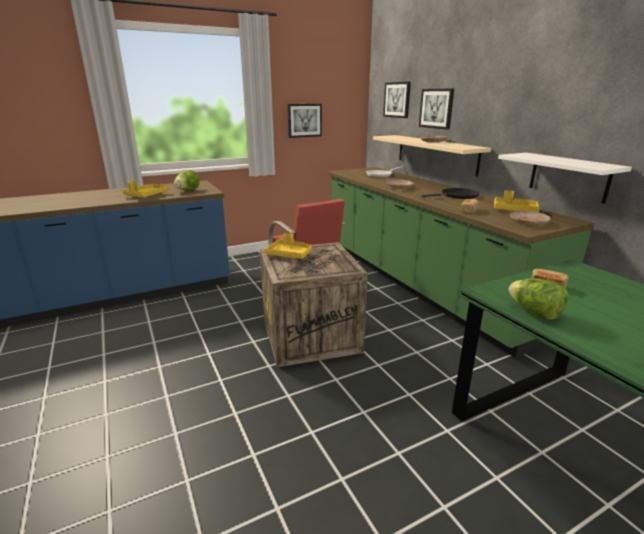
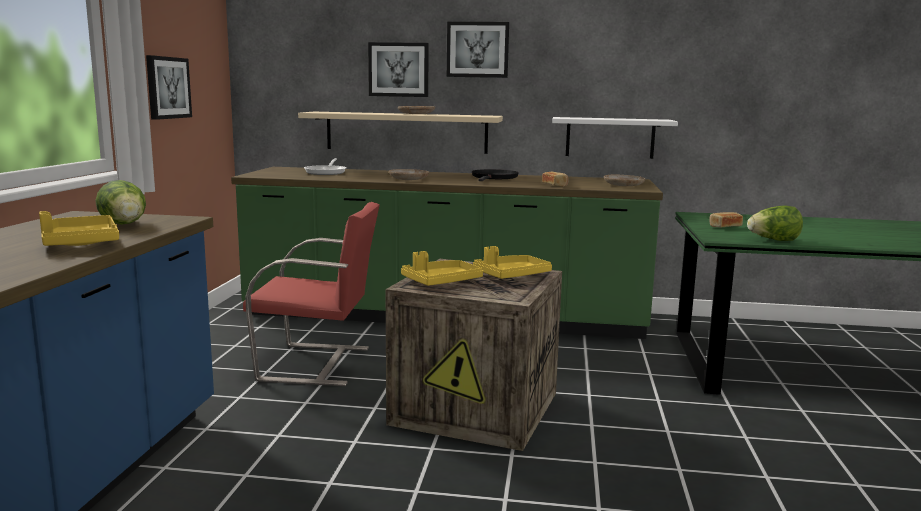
camera: 55 degrees left, 10 degrees down
picture [383,82,411,118] -> picture moved to [447,22,509,78]
yellow tray [494,190,540,212] -> yellow tray moved to [473,246,552,279]

